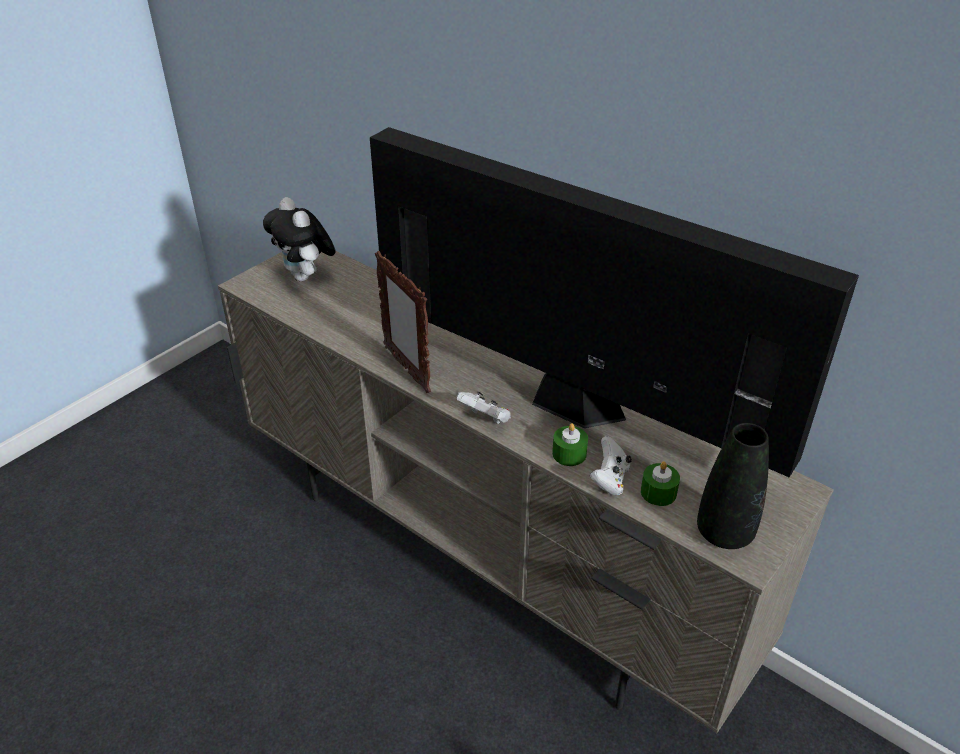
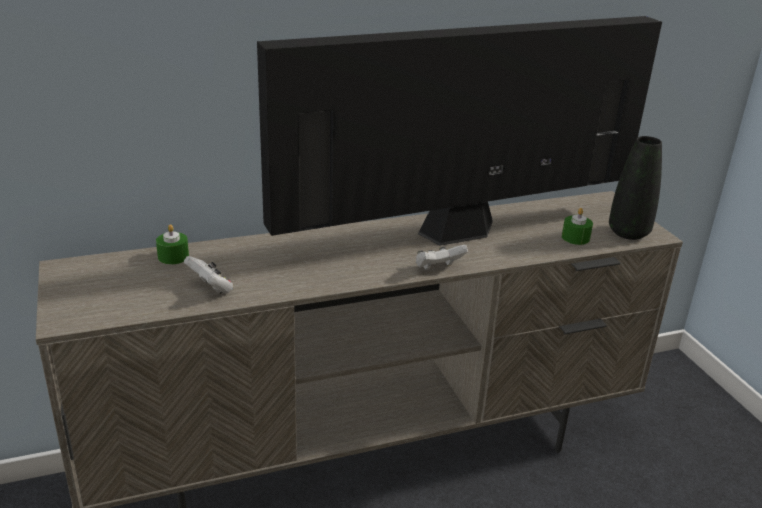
camera: 60 degrees left, 10 degrees down
plush toy [263,197,336,281] -> none
picture frame [375,251,431,393] -> none
green candle [552,423,588,466] -> green candle moved to [156,224,189,264]
white game controller [590,436,632,495] -> white game controller moved to [184,256,233,294]

